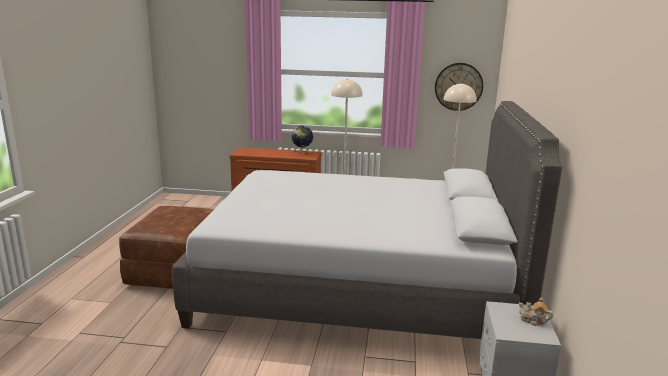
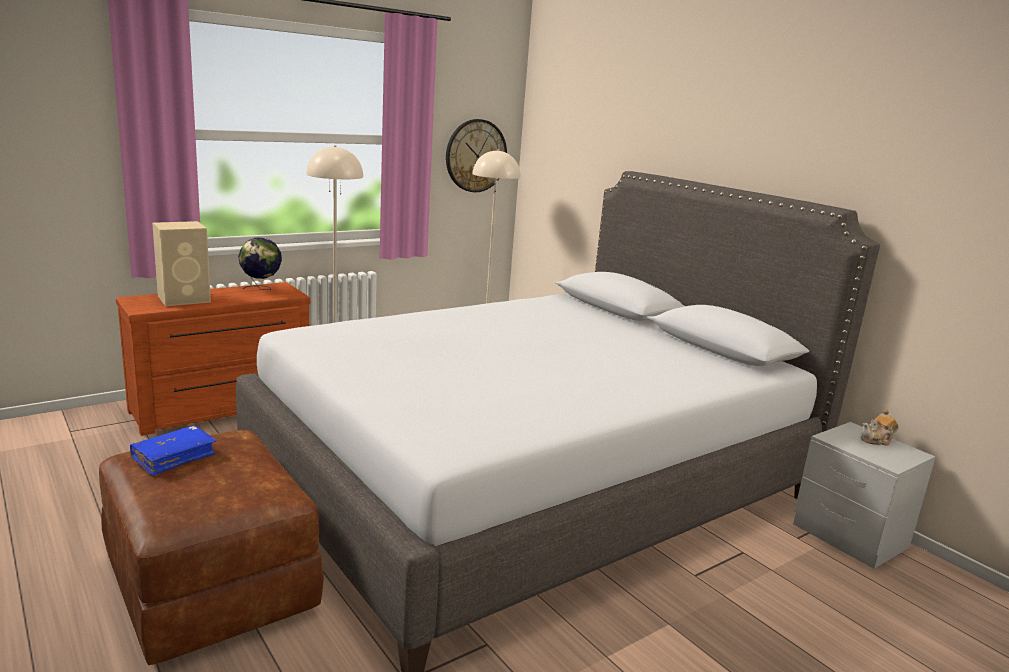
camera: 45 degrees left, 0 degrees up
none -> blue book [130,425,216,476]
none -> beige speaker [152,221,211,306]

